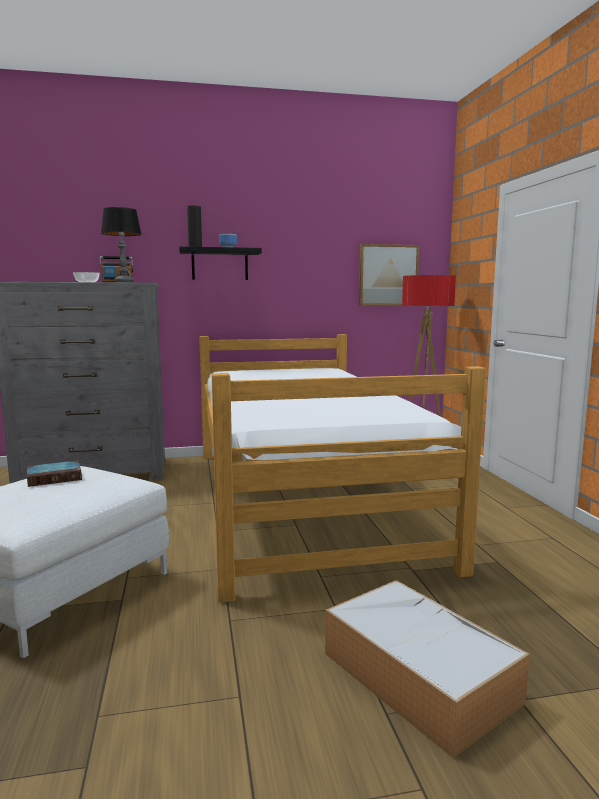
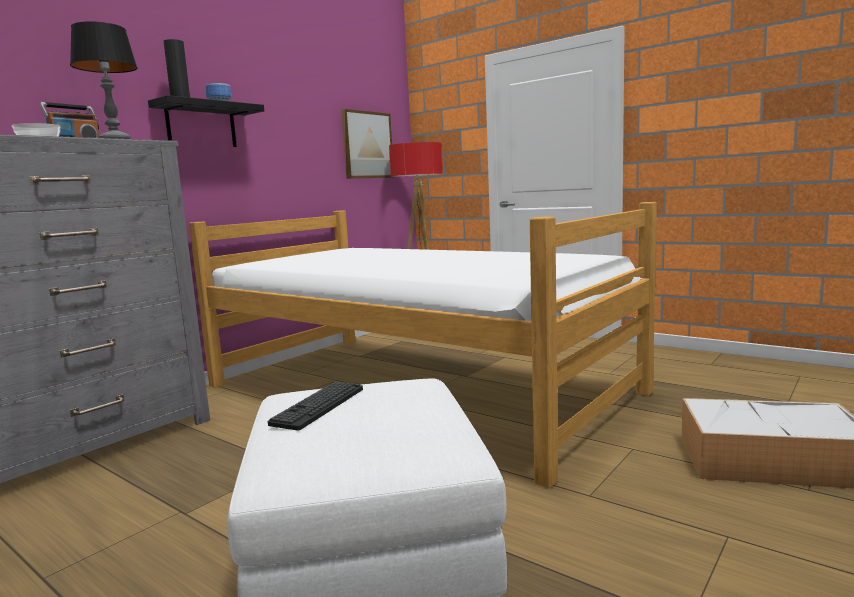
camera: 40 degrees left, 0 degrees up
book [27,460,82,487] -> keyboard [268,381,363,431]

